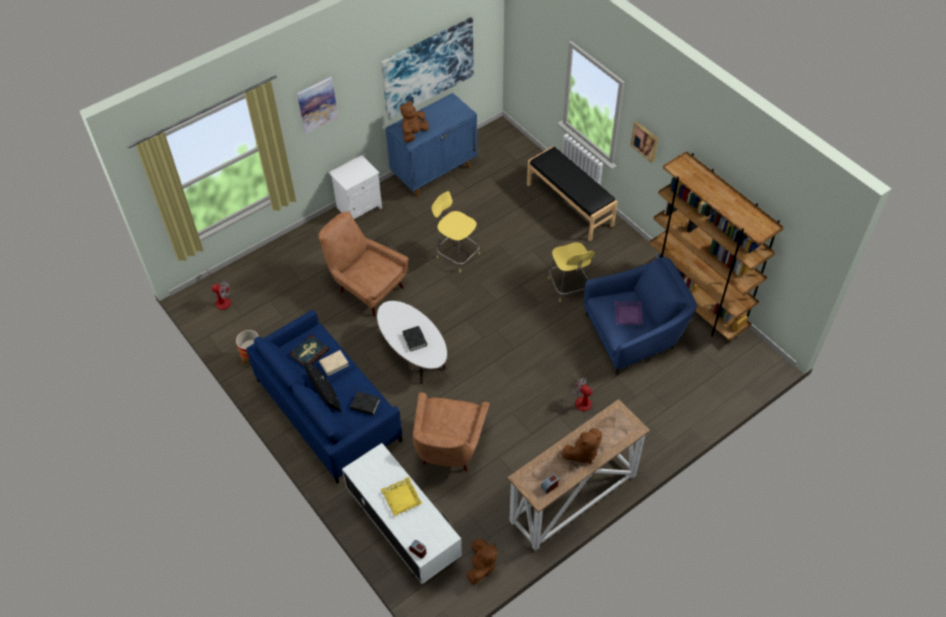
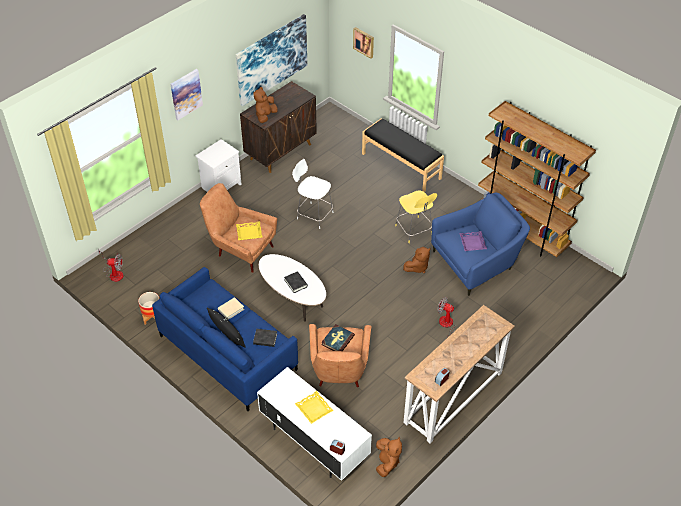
camera: 10 degrees left, 5 degrees down
book [290,335,329,367] -> book moved to [321,324,355,351]
blue cabinet [386,93,477,197] -> brown cabinet [240,81,317,173]
yellow stool [432,191,480,273] -> white stool [292,159,334,229]
brown plush toy [561,428,602,464] -> brown plush toy moved to [403,247,431,273]
picture [631,121,659,163] -> picture moved to [353,27,374,59]
none -> yellow tray [236,221,262,240]

